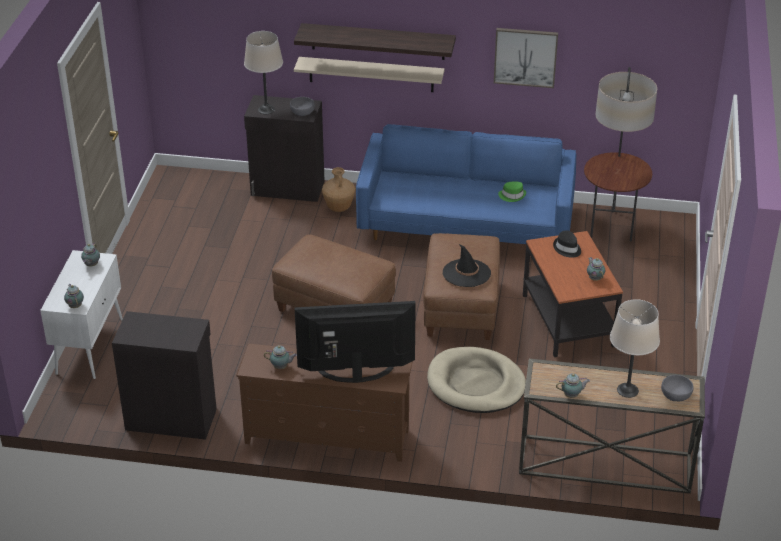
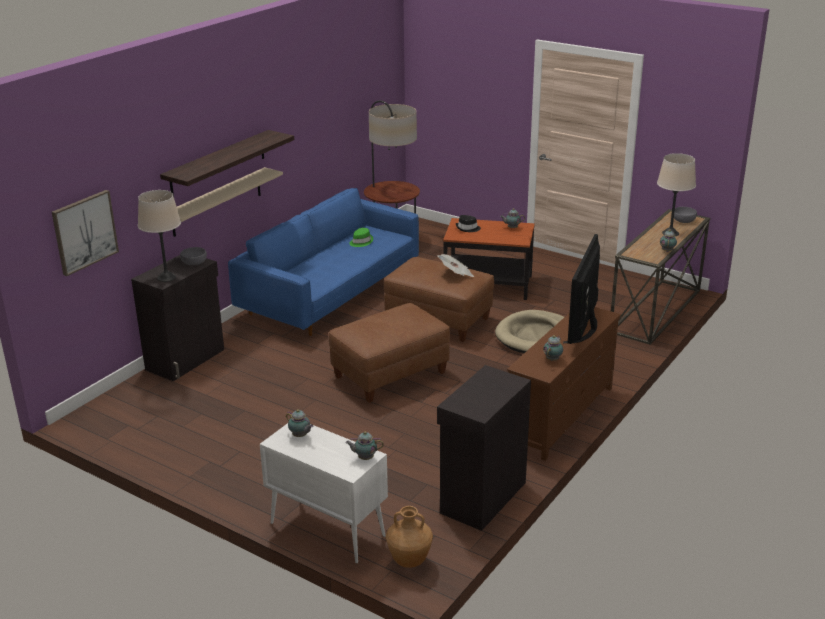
camera: 65 degrees left, 10 degrees down
brown vase [322,167,355,212] -> brown vase moved to [386,506,433,568]
black hat [443,244,491,287] -> newspaper [437,254,474,277]
picture [494,28,558,88] -> picture moved to [52,190,119,276]

